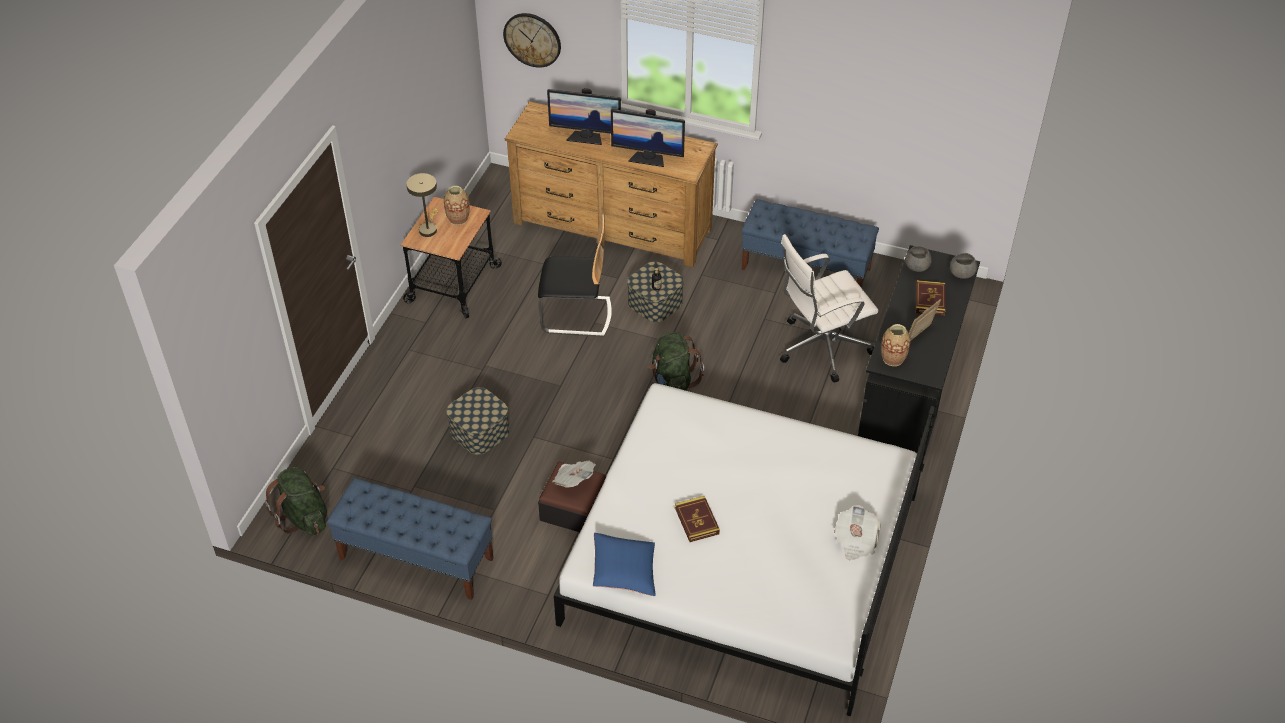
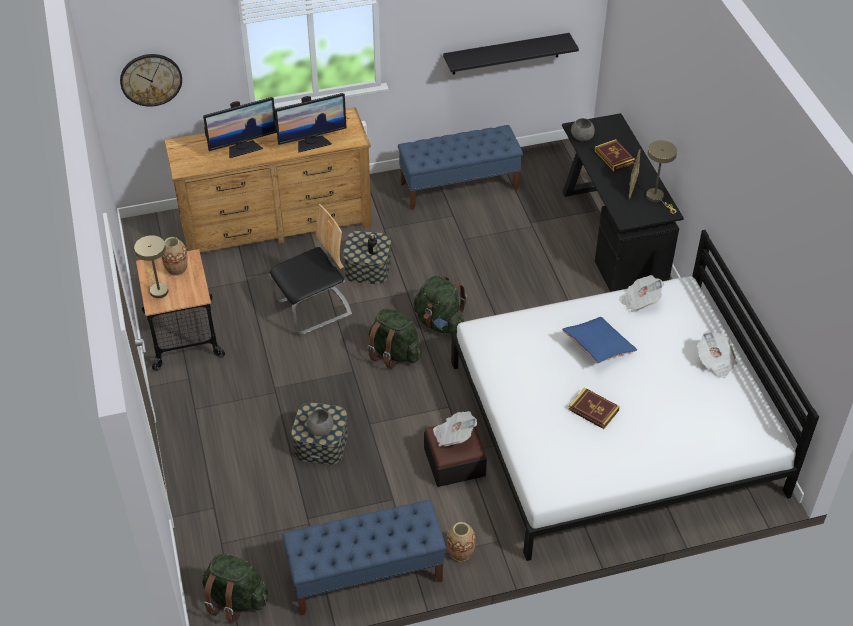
camera: 35 degrees left, 0 degrees up
blue pillow [593,533,656,596] -> blue pillow moved to [562,317,637,364]
white office chair [780,234,879,383] -> none
vase [881,324,911,366] -> vase moved to [447,522,475,561]
grey bowl [950,253,977,279] -> grey bowl moved to [306,409,334,436]
none -> green backpack [367,308,422,369]
none -> black shelf [443,33,579,75]
none -> newspaper [619,275,664,312]
none -> beige table lamp [646,140,677,214]

